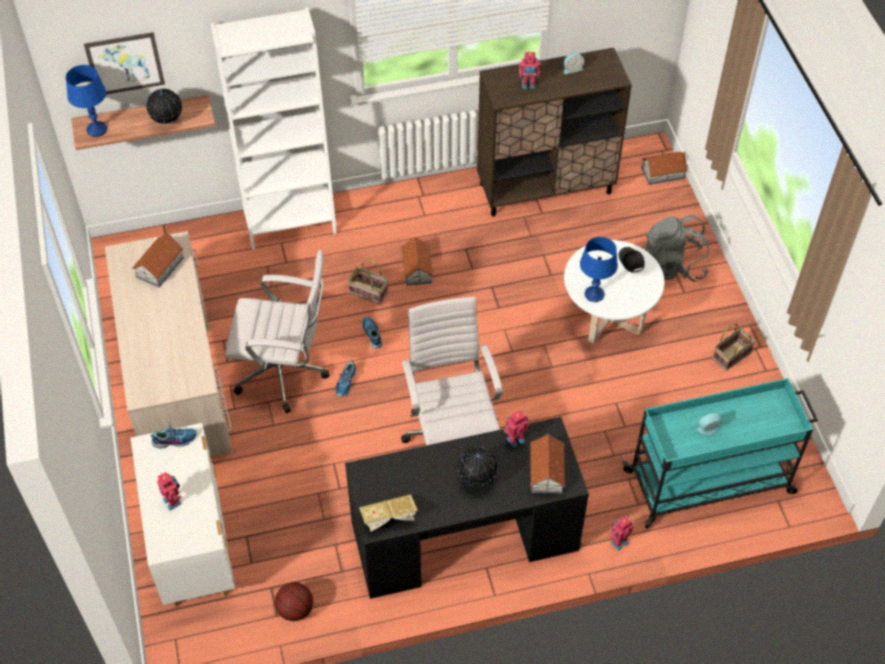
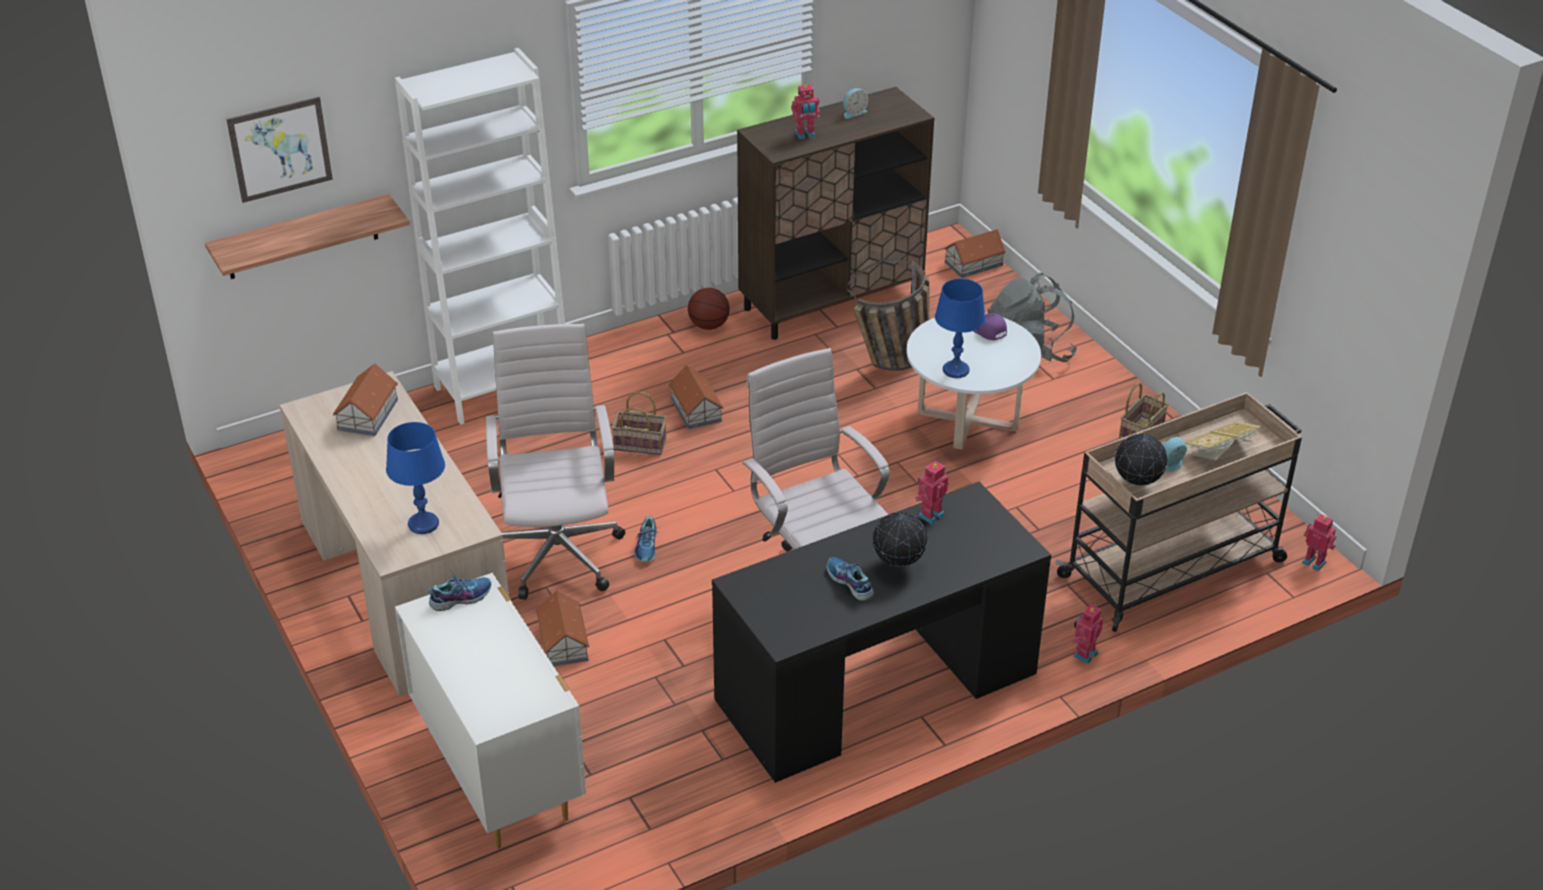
camera: 15 degrees left, 15 degrees down
blue table lamp [66,65,107,137] -> blue table lamp moved to [386,422,445,534]
globe [146,89,182,124] -> globe moved to [1115,433,1168,486]
toy robot [157,472,182,510] -> toy robot moved to [1302,514,1336,571]
white office chair [225,250,330,413] -> white office chair turned 90 degrees counterclockwise [486,324,625,600]
basketball [275,582,313,621] -> basketball moved to [688,288,730,330]
book [359,494,418,532] -> book moved to [1185,421,1262,460]
shoe [362,317,383,349] -> shoe moved to [827,557,874,601]
toy house [530,434,566,494] -> toy house moved to [535,590,590,666]
black cap [618,247,645,273] -> purple cap [973,313,1007,340]
turquoise cart [622,378,818,529] -> beige cart [1055,392,1302,632]
none -> basket [847,258,929,371]

